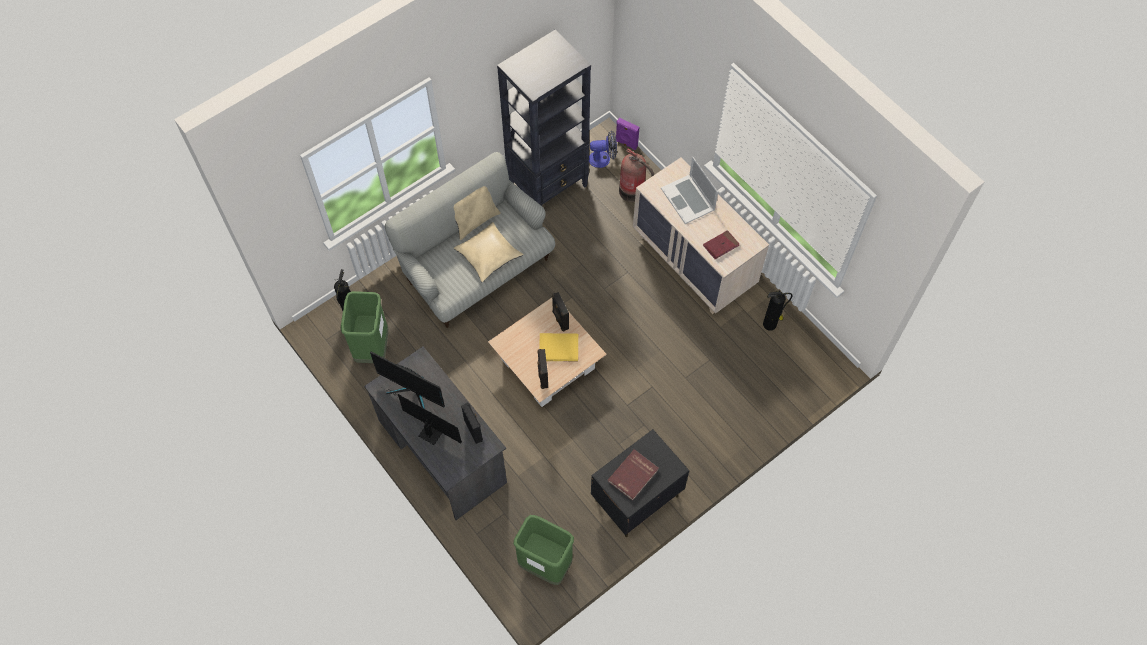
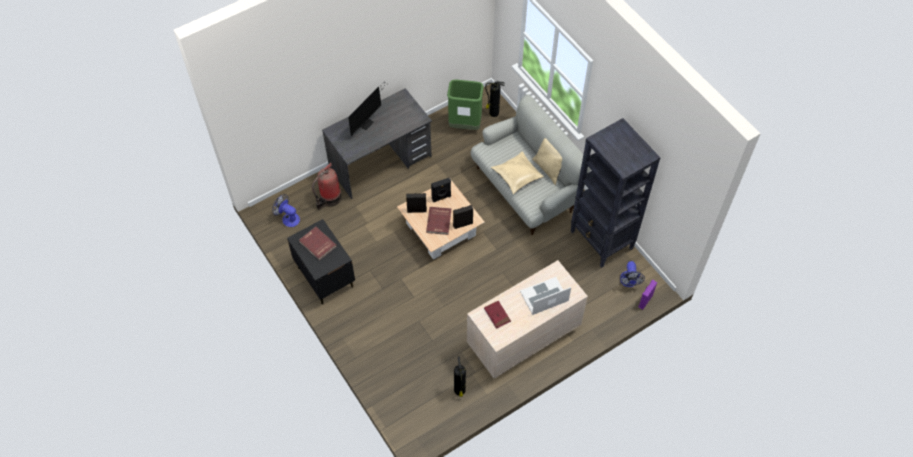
camera: 95 degrees right, 5 degrees down
monitor [370,352,445,409] -> none
black speaker [461,403,483,444] -> black speaker moved to [431,178,451,202]
green trash can [513,515,574,585] -> fan [272,194,300,227]
yellow book [539,333,578,361] -> red book [426,207,451,235]
fire extinguisher [619,148,654,202] -> fire extinguisher moved to [312,163,341,210]

